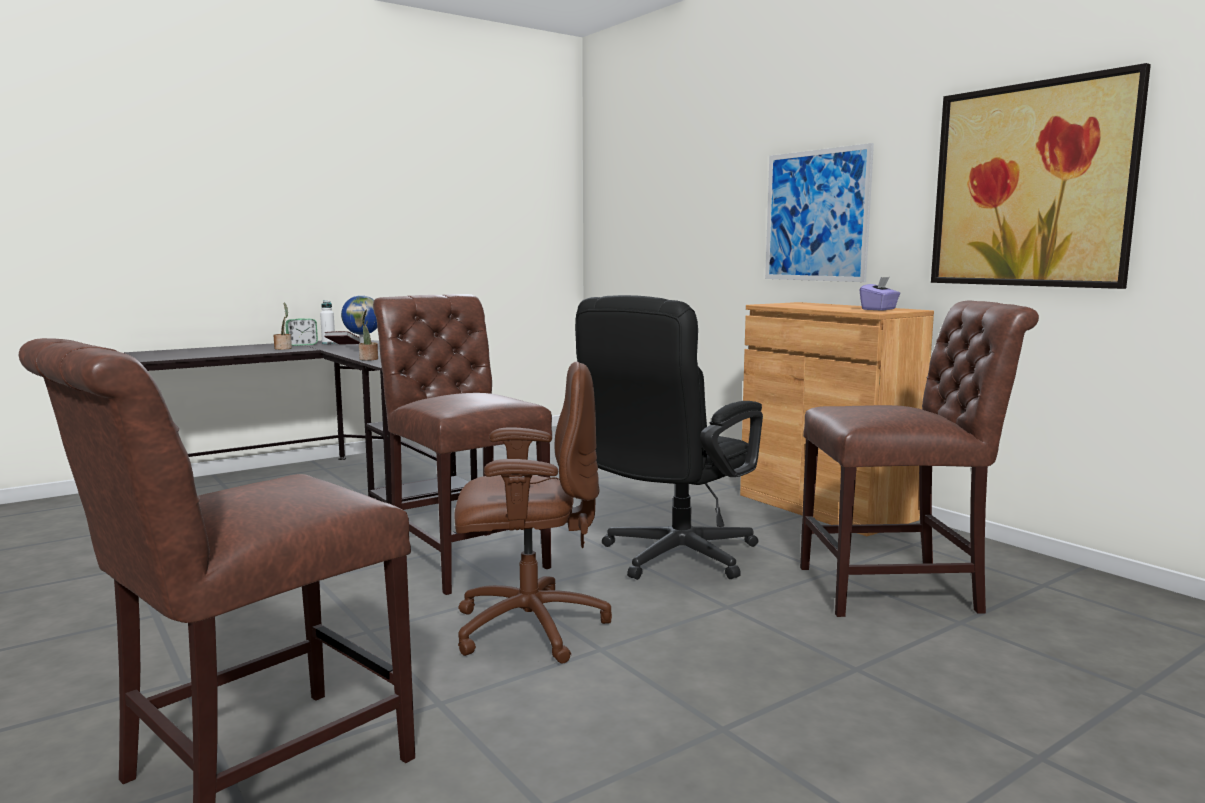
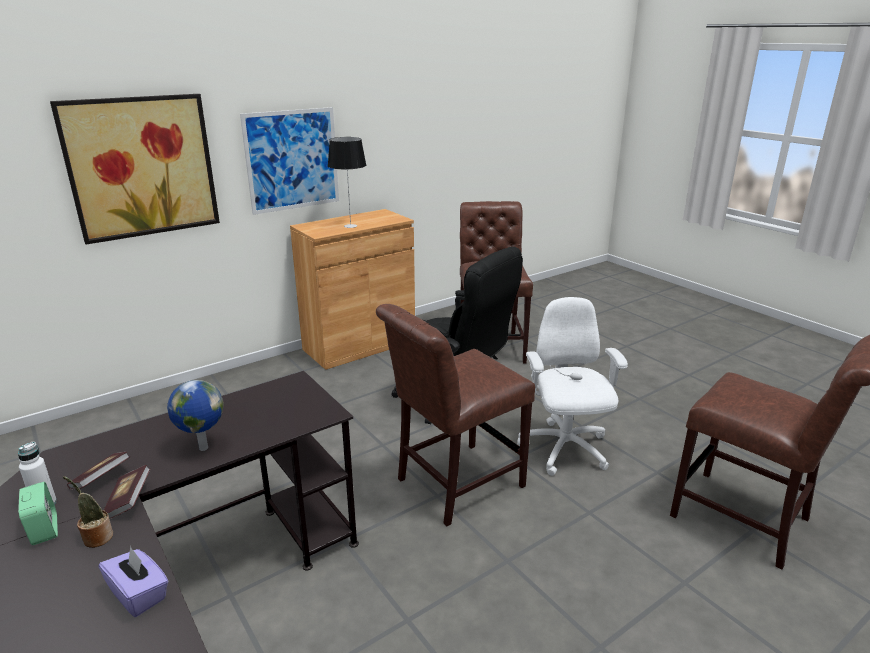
camera: 90 degrees left, 15 degrees up
potted plant [359,309,378,361] -> none
brown office chair [455,361,612,664] -> white office chair [517,297,628,476]
purple tissue box [860,277,900,311] -> purple tissue box moved to [99,546,169,617]
picture [931,63,1151,289] -> picture moved to [50,94,220,245]
none -> book [104,465,150,519]
none -> table lamp [328,137,366,228]

